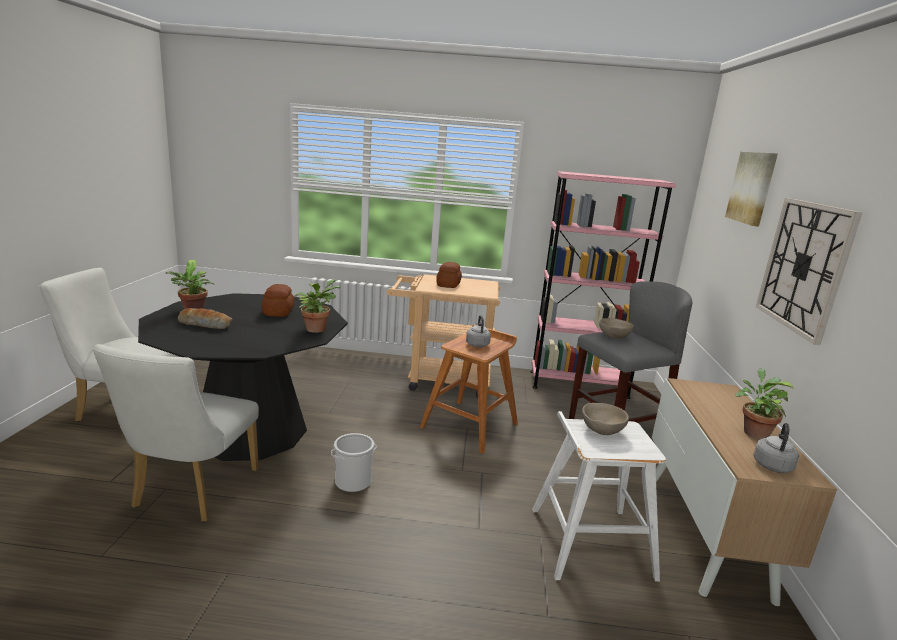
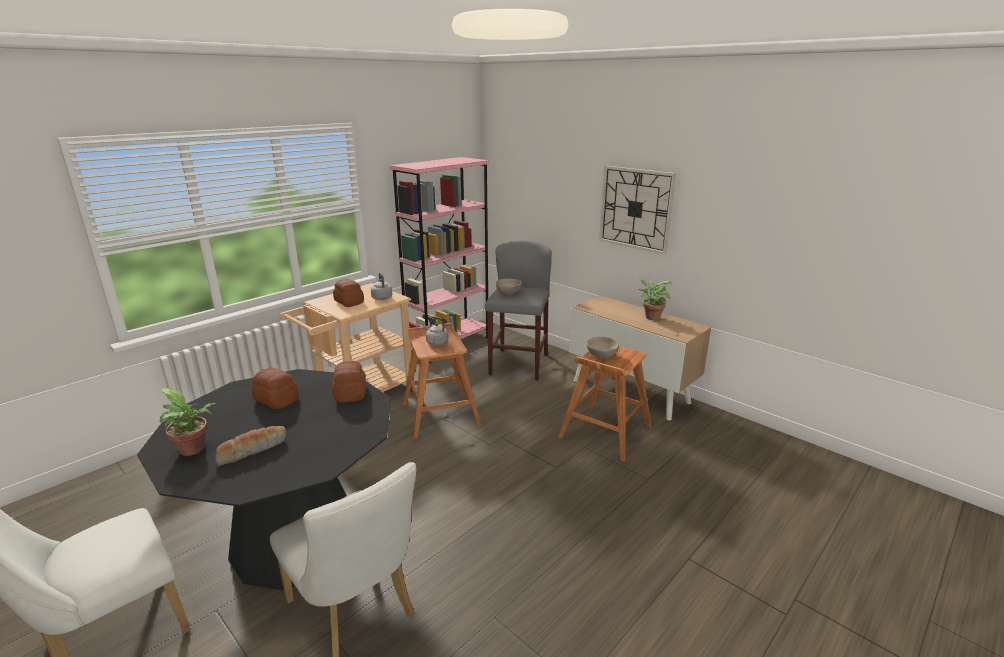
camera: 50 degrees left, 5 degrees up
potted plant [295,279,340,333] -> bread [332,361,366,402]
bucket [331,433,377,492] -> none
white stool [532,411,666,581] -> brown stool [559,346,652,461]
picture [725,152,778,227] -> none
grey kettle [753,423,799,473] -> grey kettle moved to [371,272,393,300]

